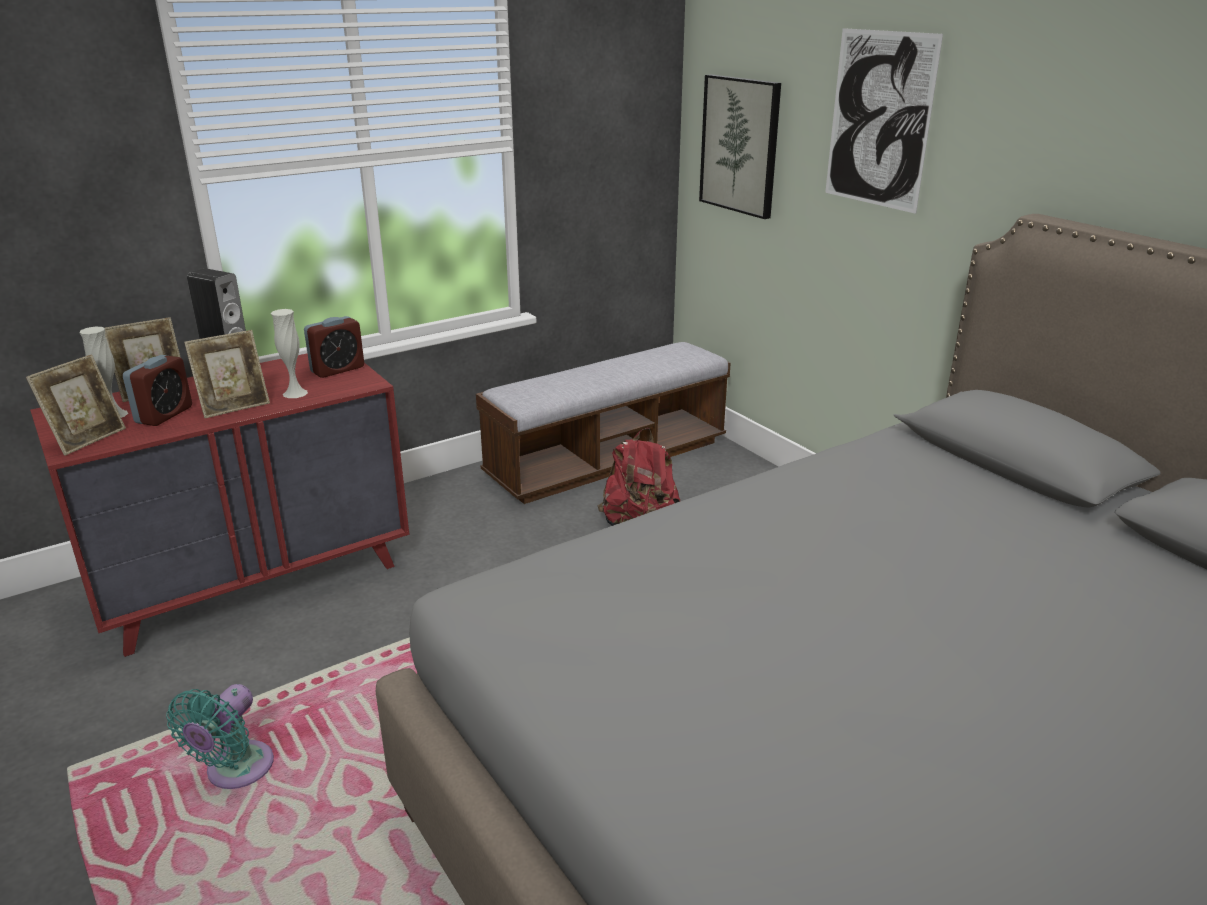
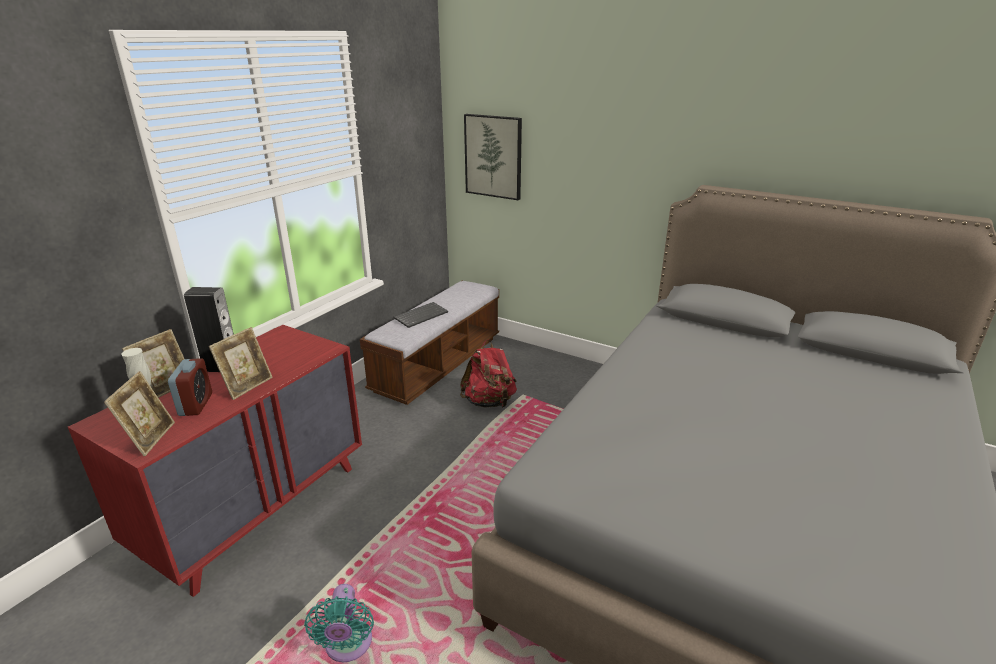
camera: 25 degrees left, 0 degrees up
white vase [271,309,308,398] -> none
alarm clock [304,316,364,378] -> none
picture [825,28,943,214] -> none
none -> keyboard [393,302,448,328]

